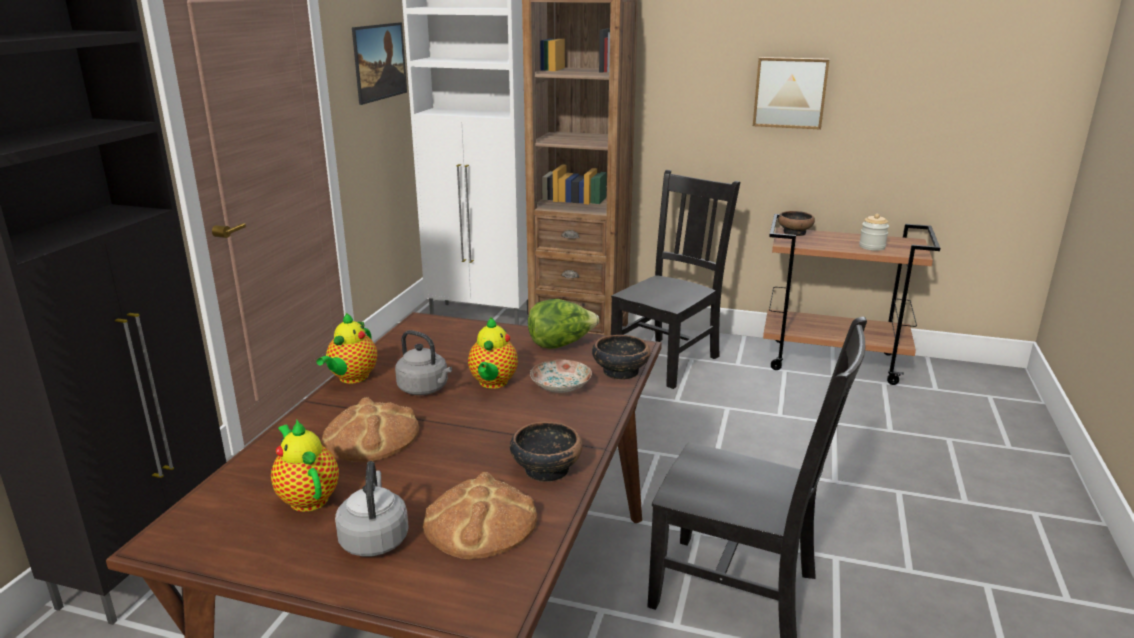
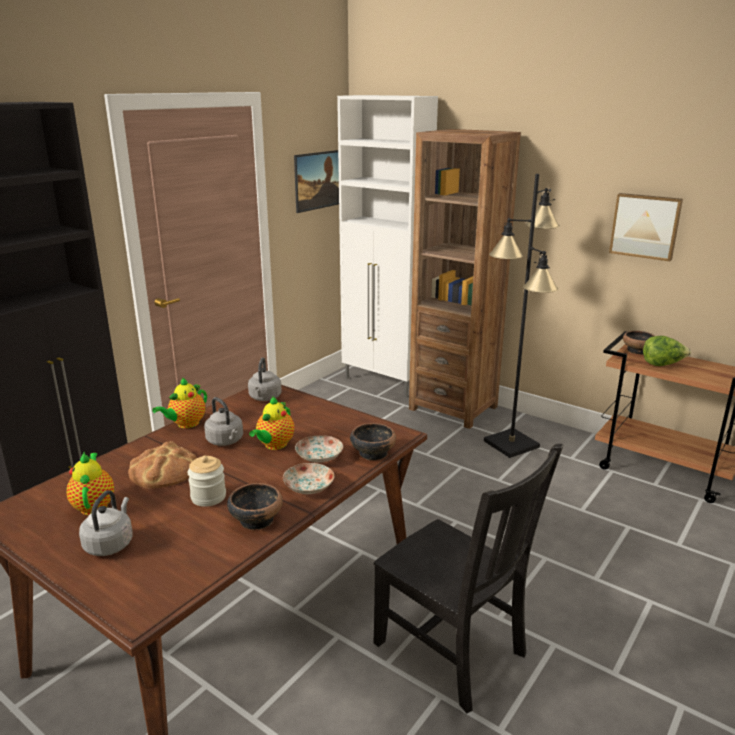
camera: 20 degrees right, 0 degrees up
bread [423,472,537,559] -> none
lettuce [528,299,599,349] -> lettuce moved to [643,336,691,366]
black chair [611,170,740,389] -> black floor lamp [484,174,560,458]
jar [859,214,889,251] -> jar moved to [187,456,226,507]
none -> grey kettle [248,357,282,401]
none -> plate [283,463,334,494]

